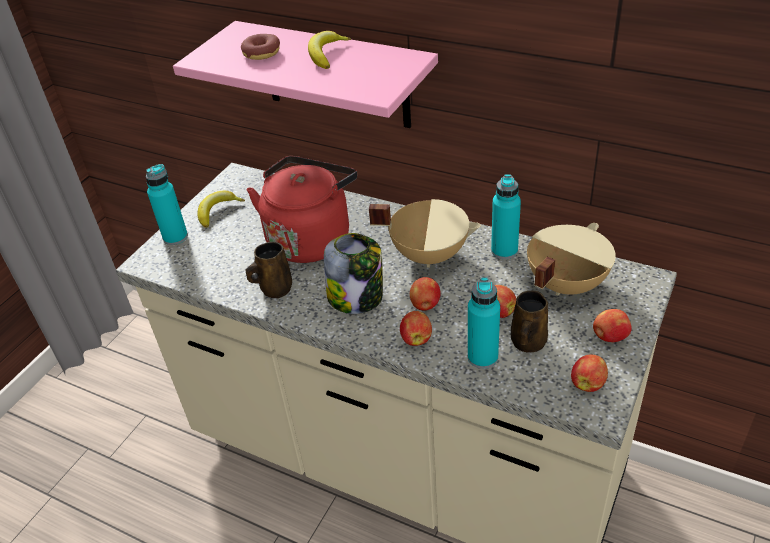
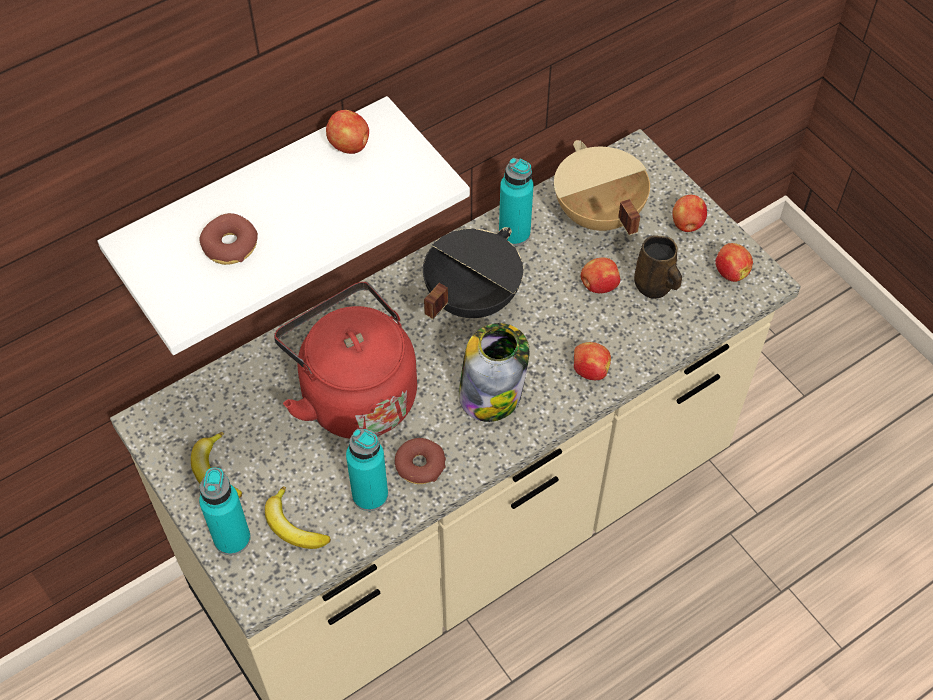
camera: 65 degrees left, 15 degrees up
pink shelf [173,21,438,128] -> white shelf [97,96,470,355]
brown mug [246,242,292,298] -> donut [395,438,446,484]
banana [308,31,351,69] -> banana moved to [265,486,331,549]
beige cooking pot [369,199,481,268] -> black cooking pot [423,227,523,319]
apple [410,277,441,311] -> apple moved to [326,110,369,154]
turquoise bottle [468,277,500,369] -> turquoise bottle moved to [346,429,388,511]

